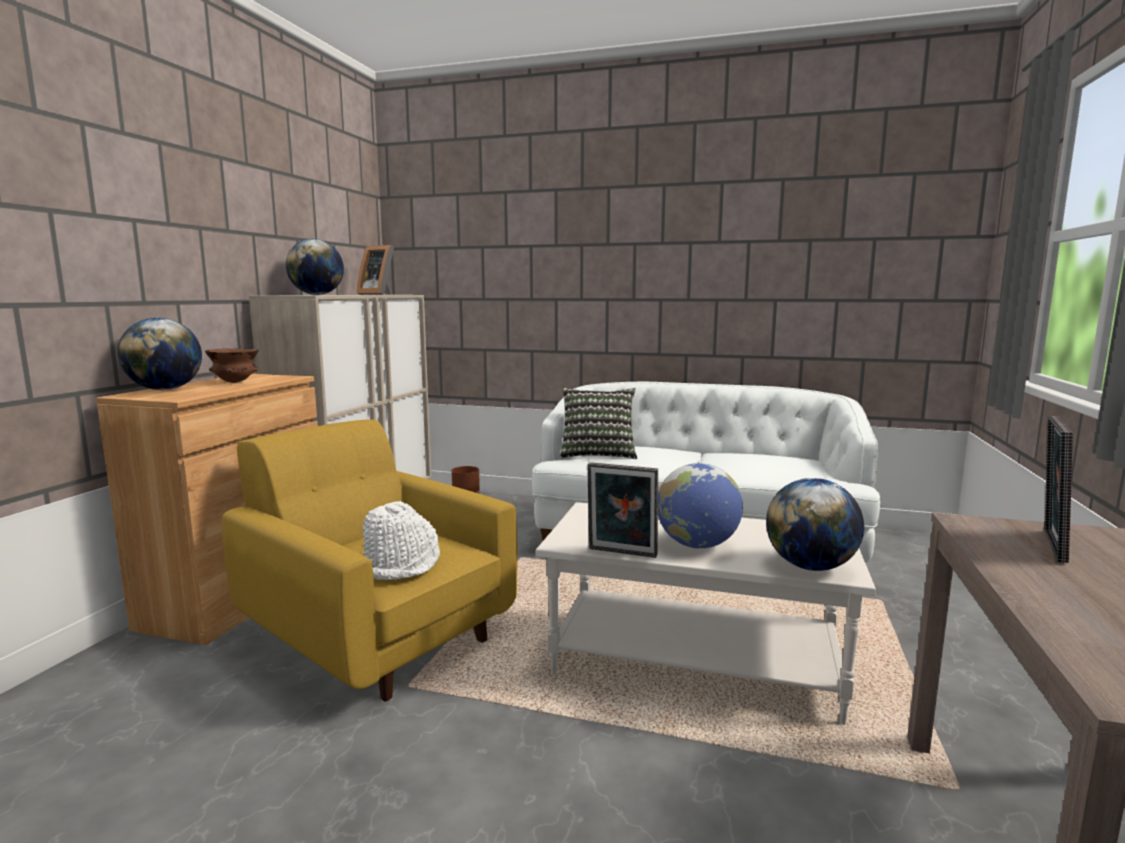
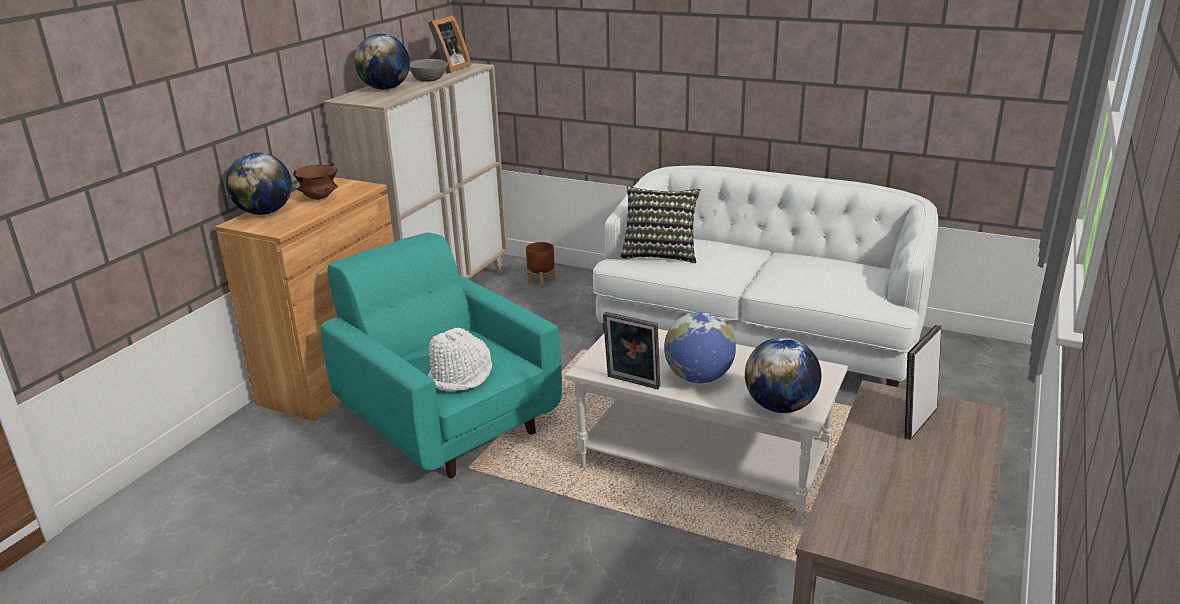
camera: 10 degrees right, 15 degrees up
yellow armchair [222,419,517,701] -> turquoise armchair [321,232,562,478]
picture frame [357,245,394,295] -> picture frame turned 105 degrees counterclockwise [427,15,471,74]
none -> grey bowl [409,59,448,82]

